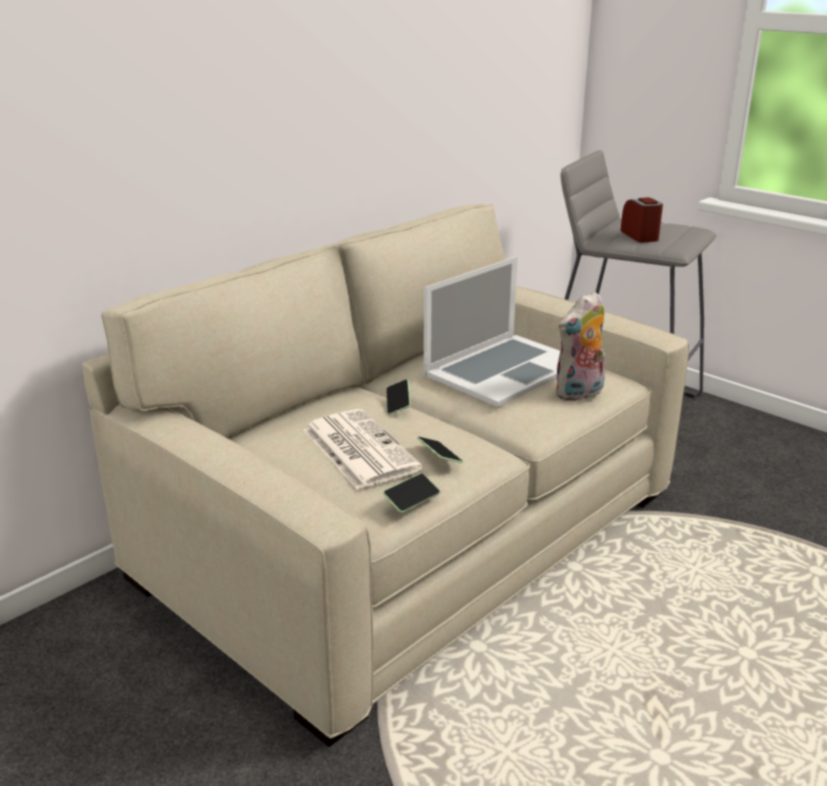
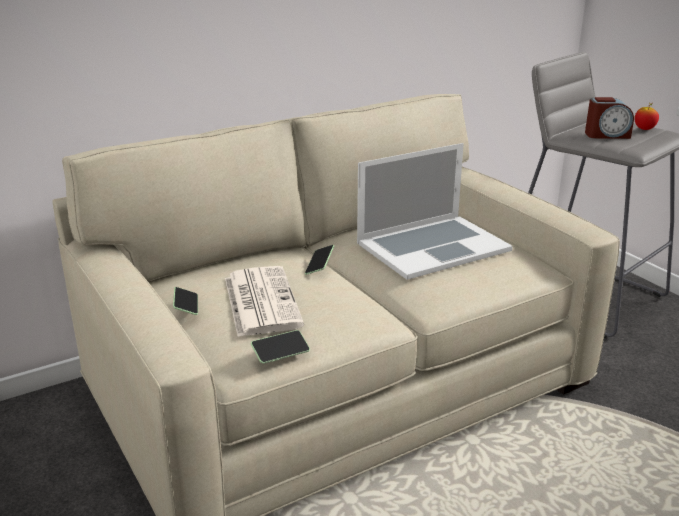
camera: 15 degrees right, 0 degrees up
phone [417,437,463,463] -> phone moved to [173,287,198,315]
plush toy [555,291,605,401] -> none
alarm clock [621,197,663,242] -> alarm clock turned 90 degrees clockwise [585,97,634,139]
none -> apple [634,102,659,130]

